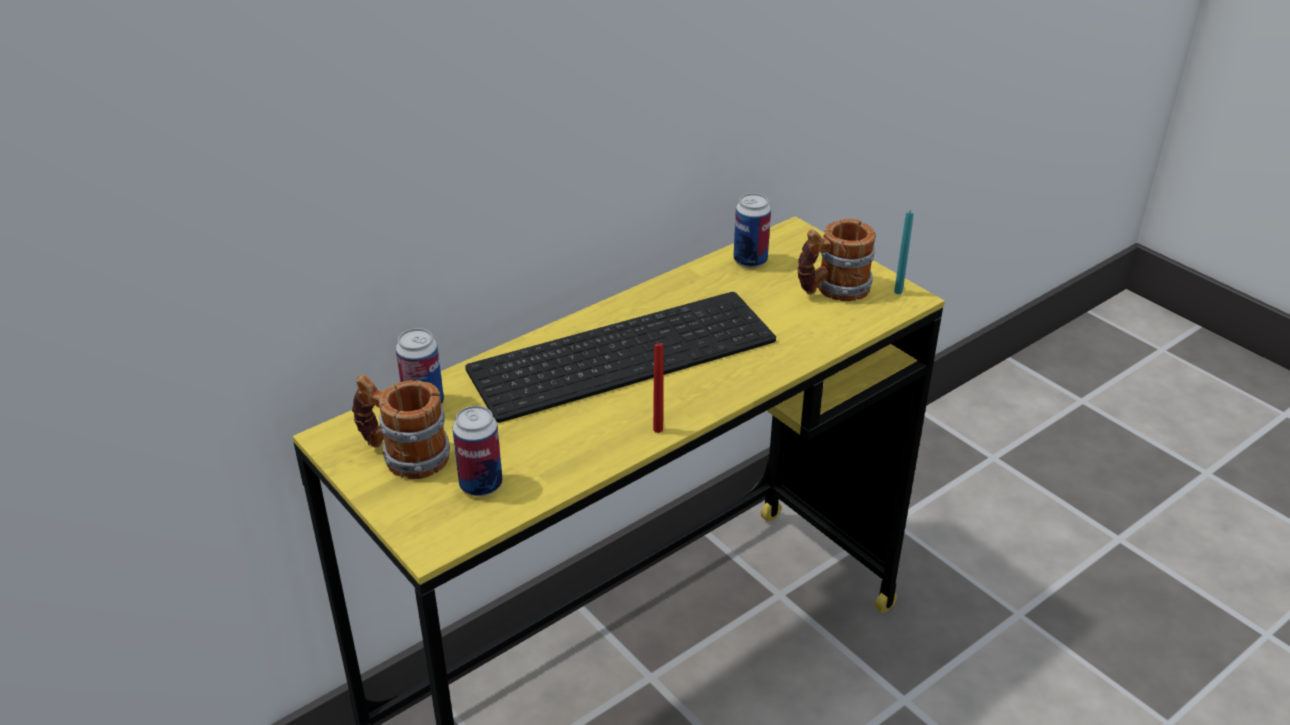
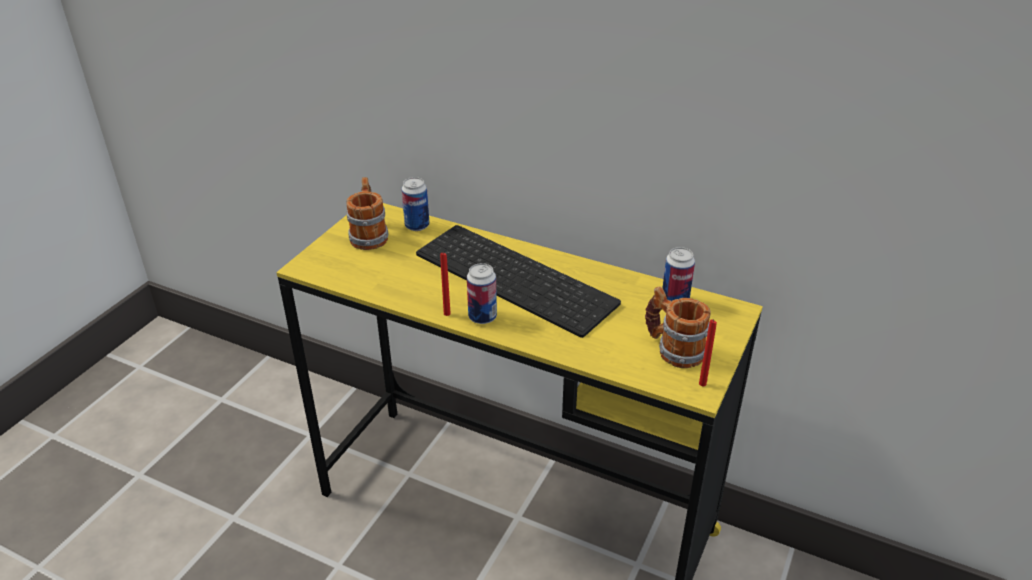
camera: 65 degrees right, 0 degrees up
can [453,406,503,496] -> can moved to [467,263,497,324]
turquoise candle [894,212,914,294] -> red candle [699,319,717,386]

